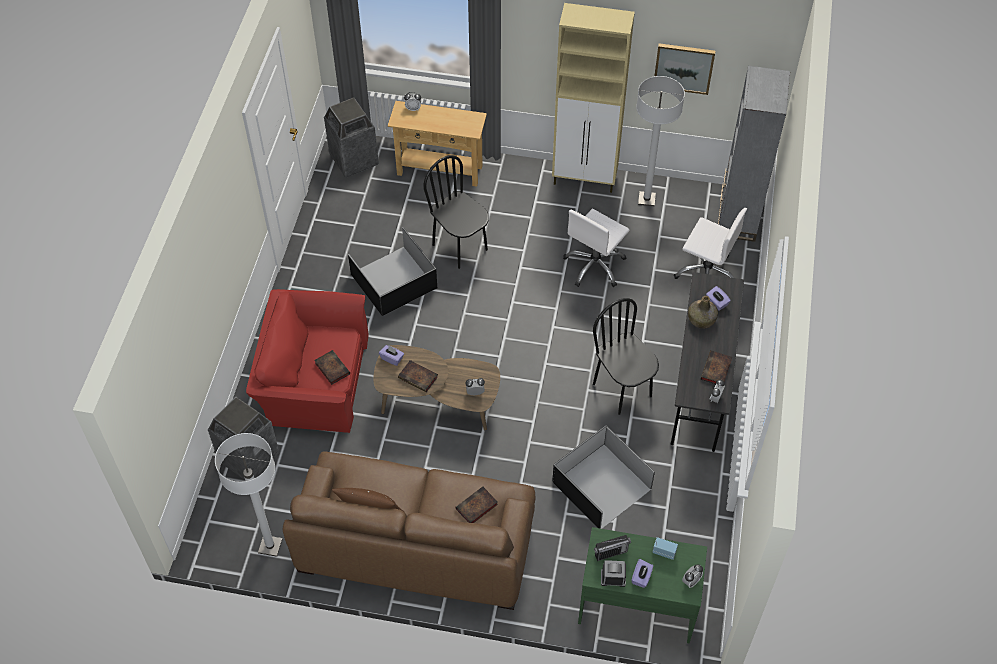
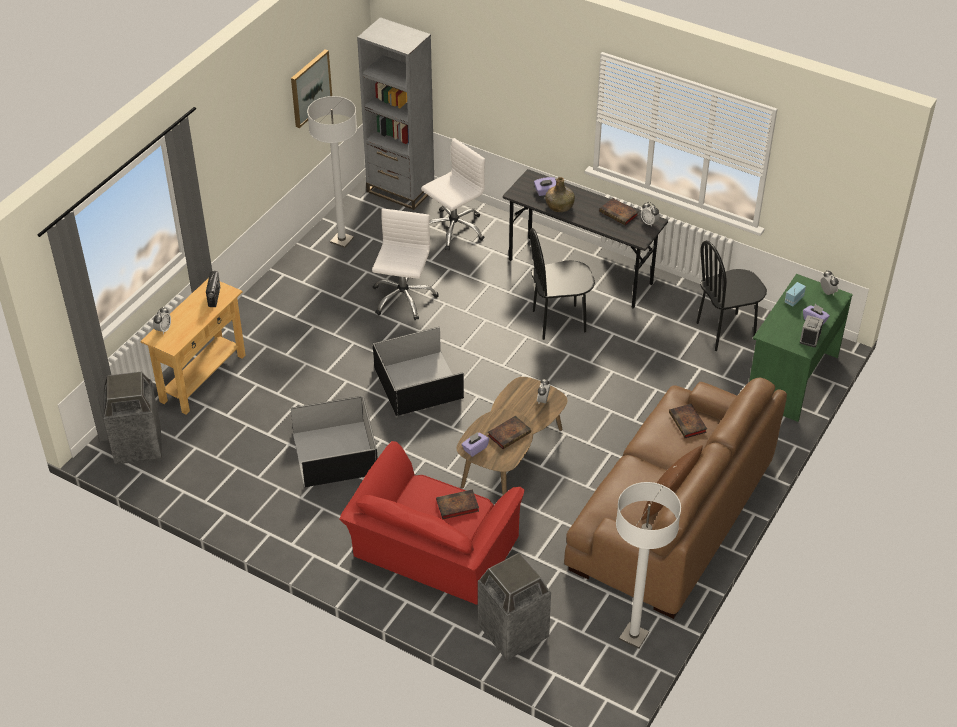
camera: 70 degrees left, 10 degrees down
black chair [423,155,489,269] -> black chair moved to [696,241,767,351]
beige cabinet [552,3,635,193] -> none
black storage box [552,425,655,529] -> black storage box moved to [373,327,464,416]
white office chair [563,209,630,287] -> white office chair turned 135 degrees counterclockwise [372,208,439,320]
radio [594,535,631,561] -> radio moved to [206,271,220,307]

